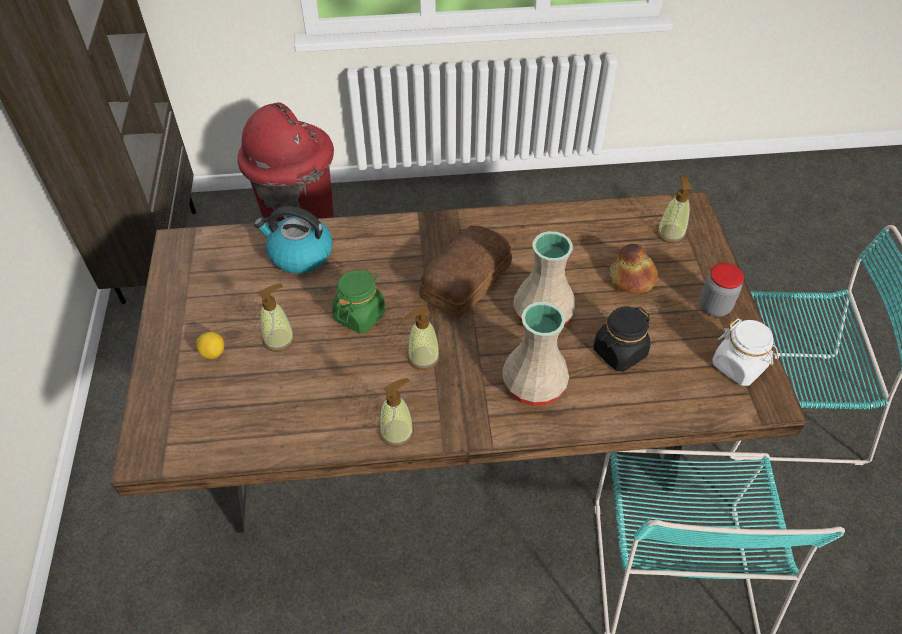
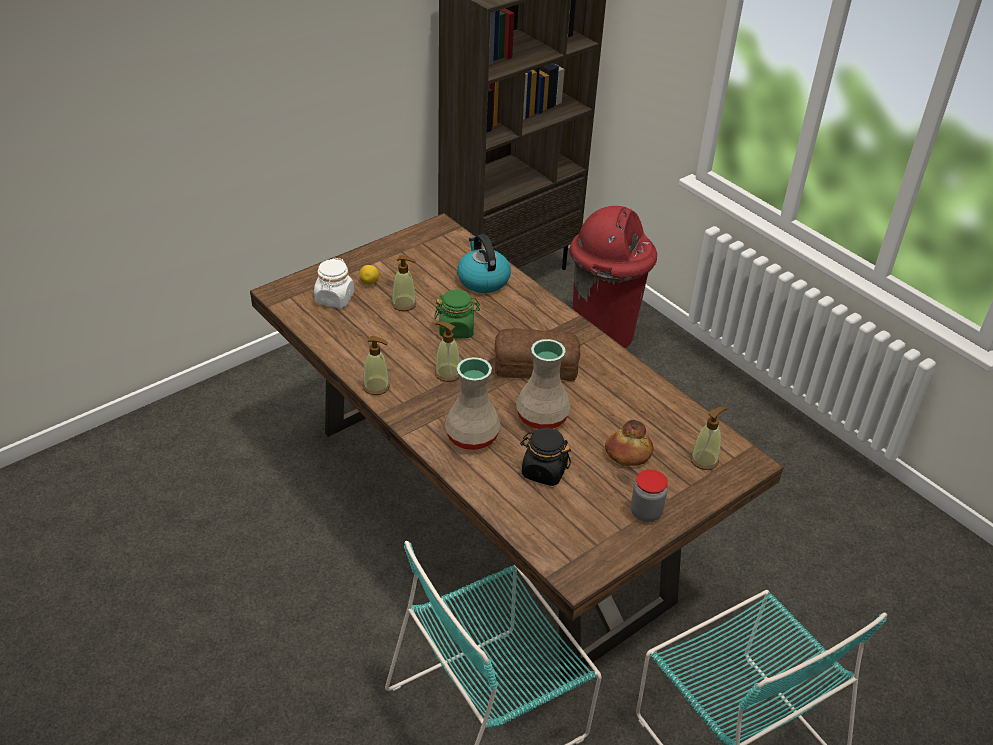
camera: 55 degrees right, 10 degrees down
white jar [712,319,779,386] -> white jar moved to [314,258,354,308]

